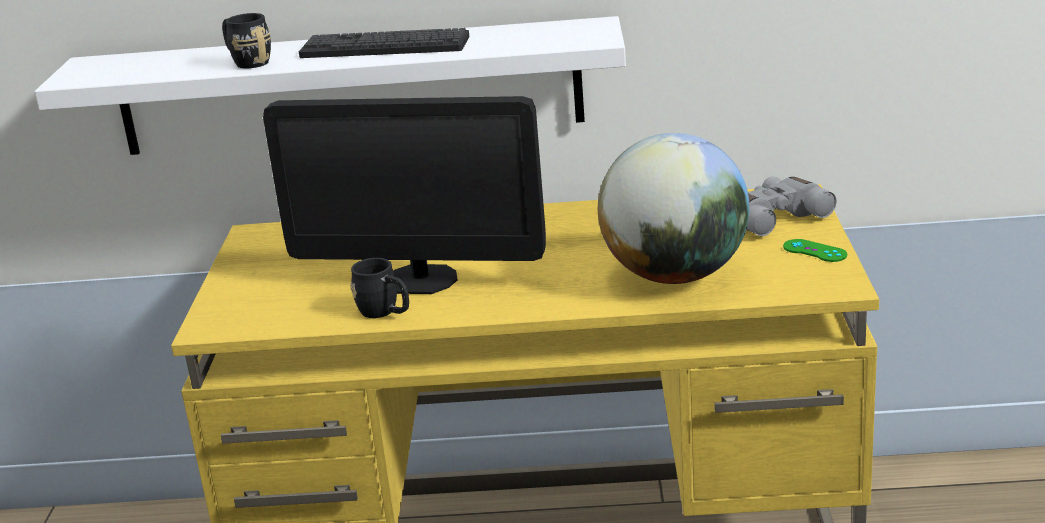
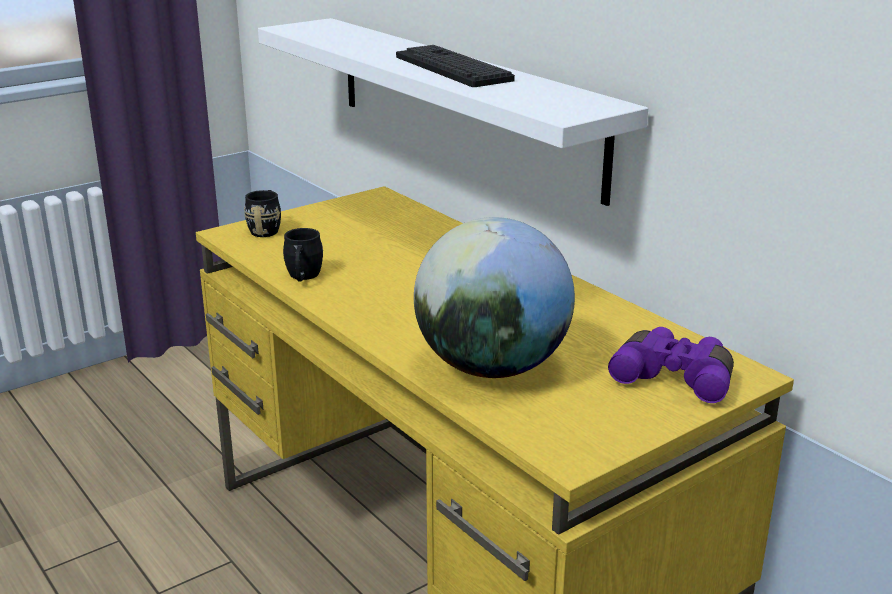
camera: 50 degrees right, 0 degrees up
black mug [222,13,271,69] -> black mug moved to [244,190,281,237]
monitor [263,96,546,294] -> none
grey binoculars [746,176,836,236] -> purple binoculars [608,327,734,403]
green game controller [783,239,847,262] -> none

